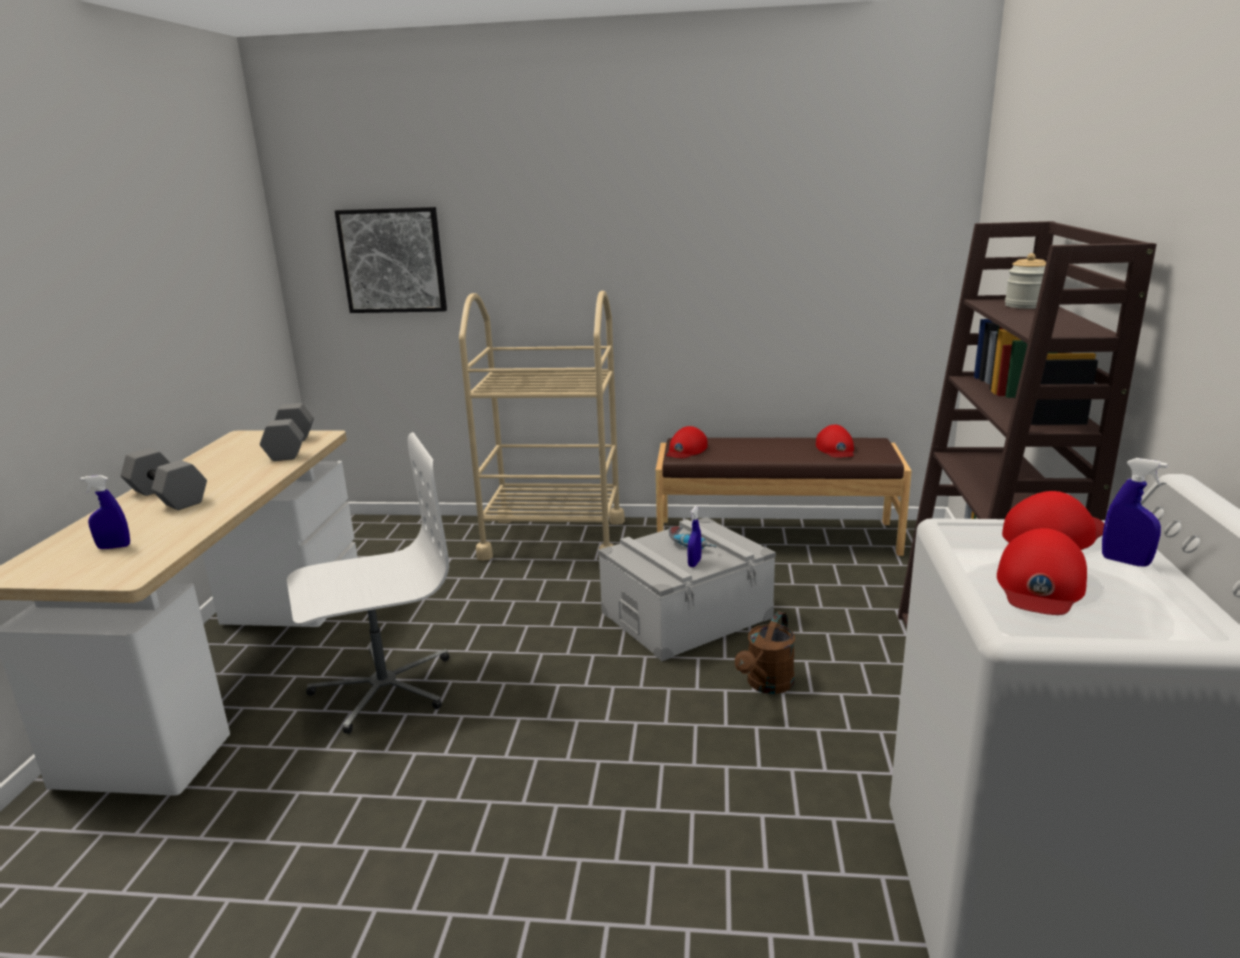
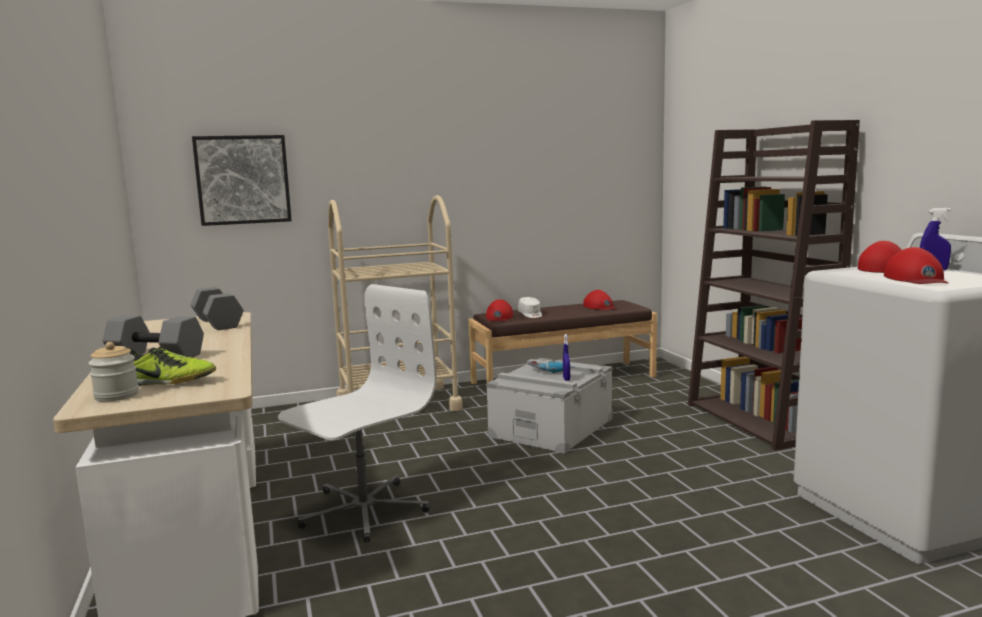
camera: 25 degrees left, 10 degrees down
blue spray bottle [80,475,130,549] -> shoe [129,347,216,386]
brown watering can [735,611,795,694] -> none
jar [1005,253,1046,309] -> jar moved to [88,342,139,402]
none -> white cap [518,297,542,318]

